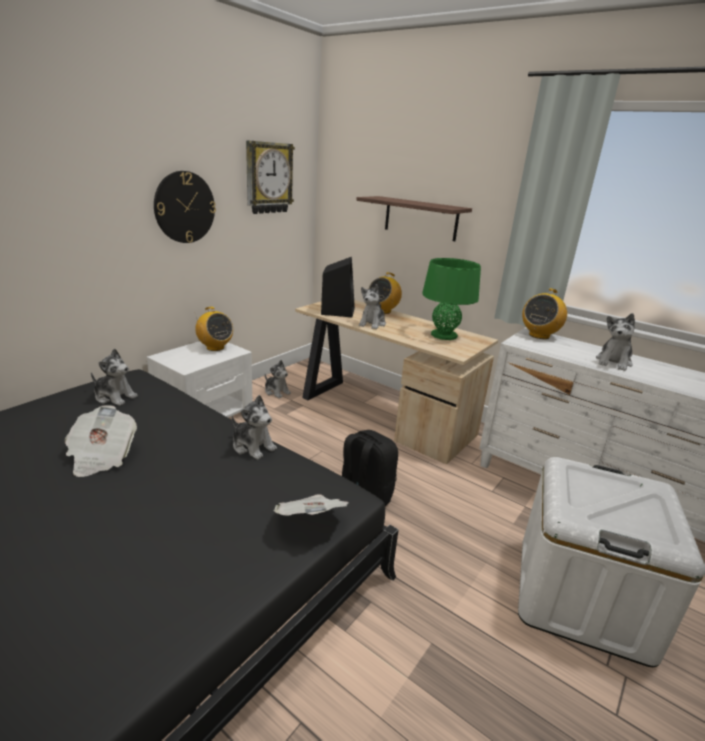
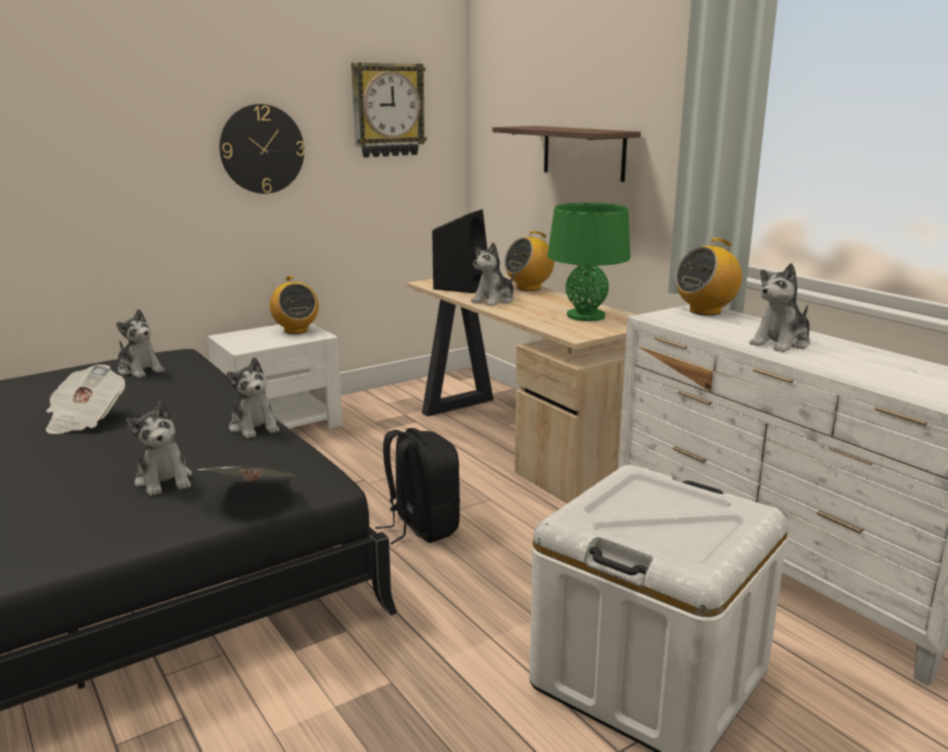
camera: 20 degrees right, 5 degrees down
plush toy [265,360,291,398] -> plush toy moved to [126,401,192,496]

